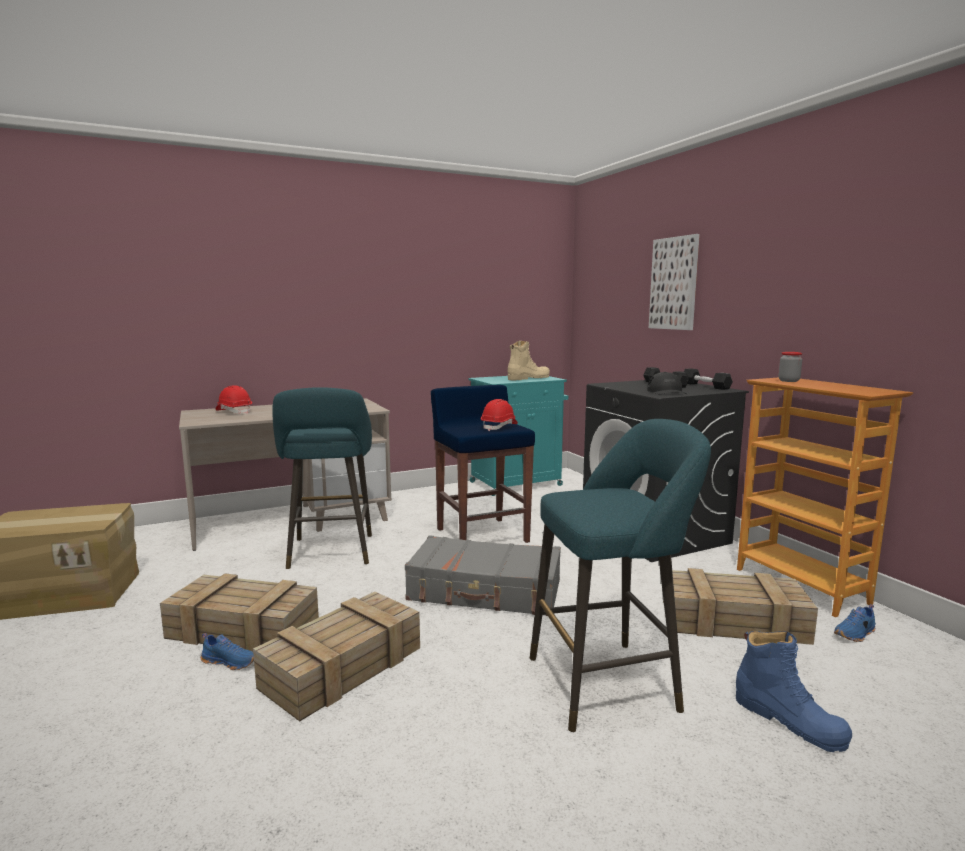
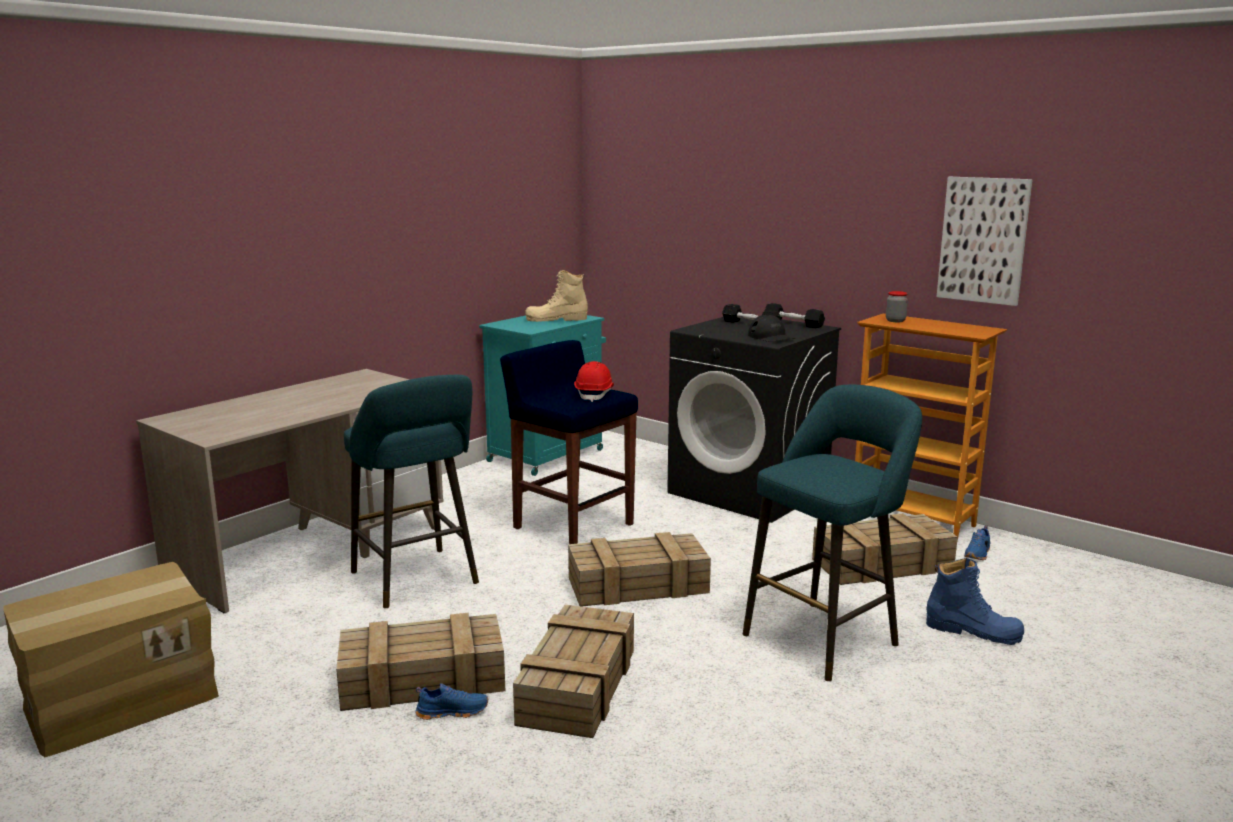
camera: 25 degrees left, 5 degrees up
red hard hat [215,385,252,414] -> none
grey suitcase [405,535,561,616] -> crate [568,532,711,607]
beige boot [508,341,550,380] -> beige boot turned 135 degrees counterclockwise [525,270,588,322]
picture [649,234,700,330] -> picture moved to [937,177,1033,306]

